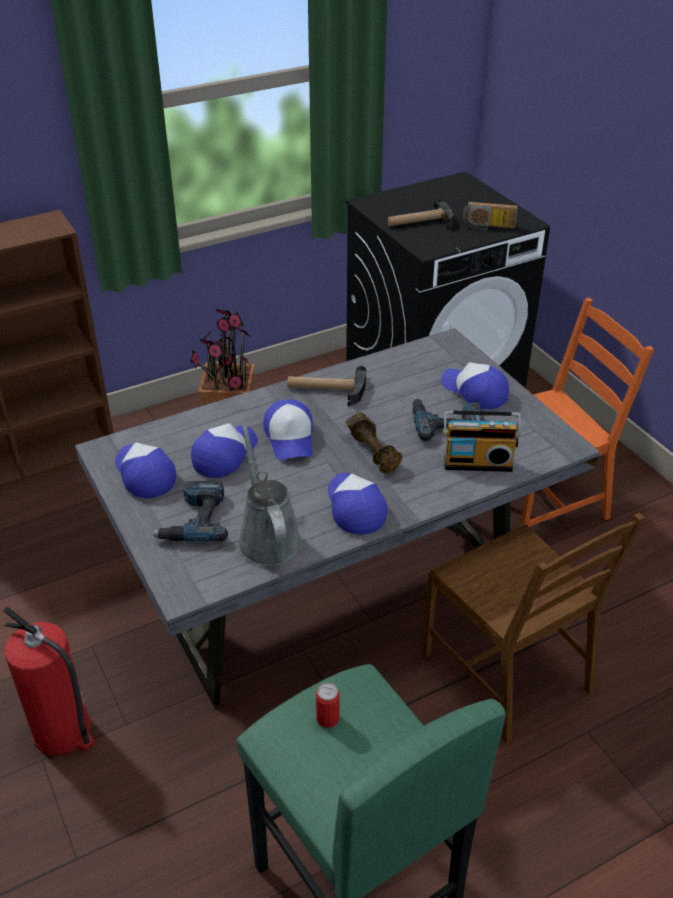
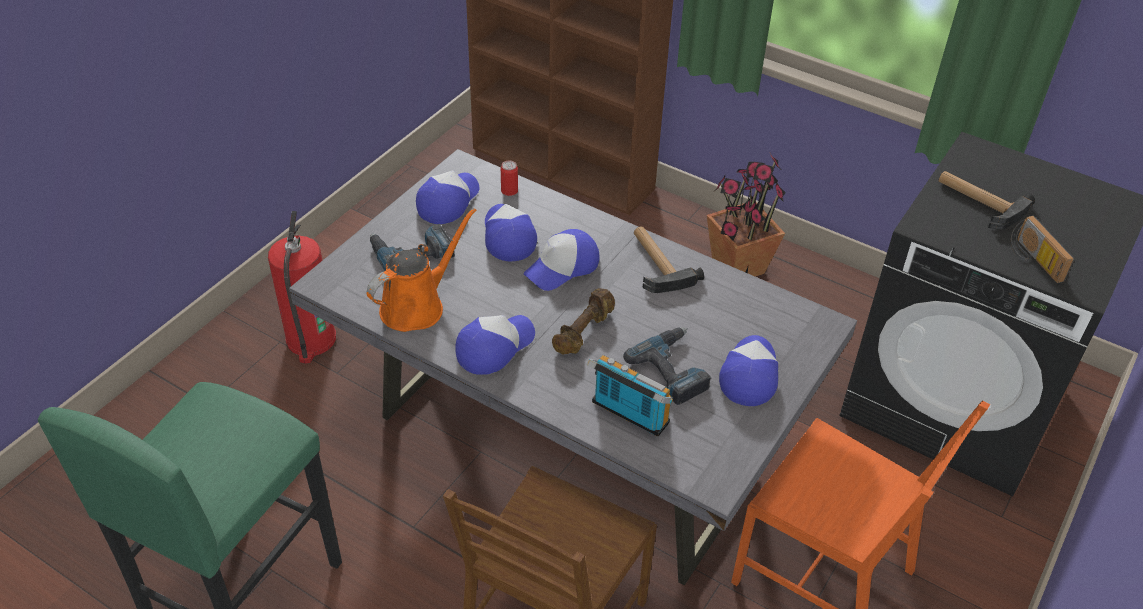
camera: 60 degrees right, 5 degrees up
cap [191,423,257,478] -> cap turned 105 degrees counterclockwise [485,204,537,261]
grey watering can [238,425,302,567] -> orange watering can [367,208,476,332]
can [316,683,339,728] -> can moved to [501,161,518,196]
radio [443,410,521,472] -> radio turned 150 degrees clockwise [587,355,673,436]

